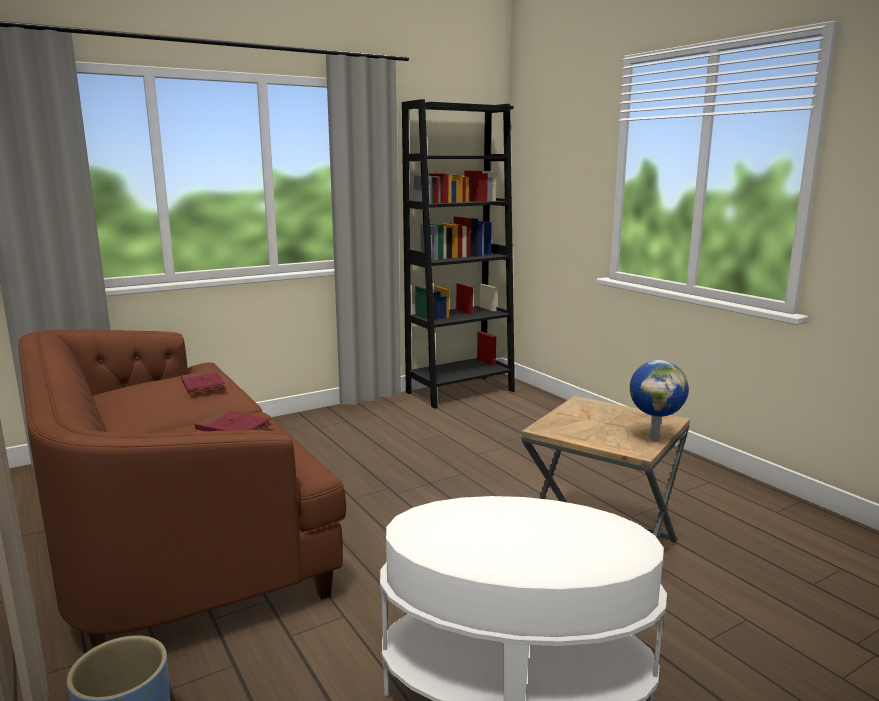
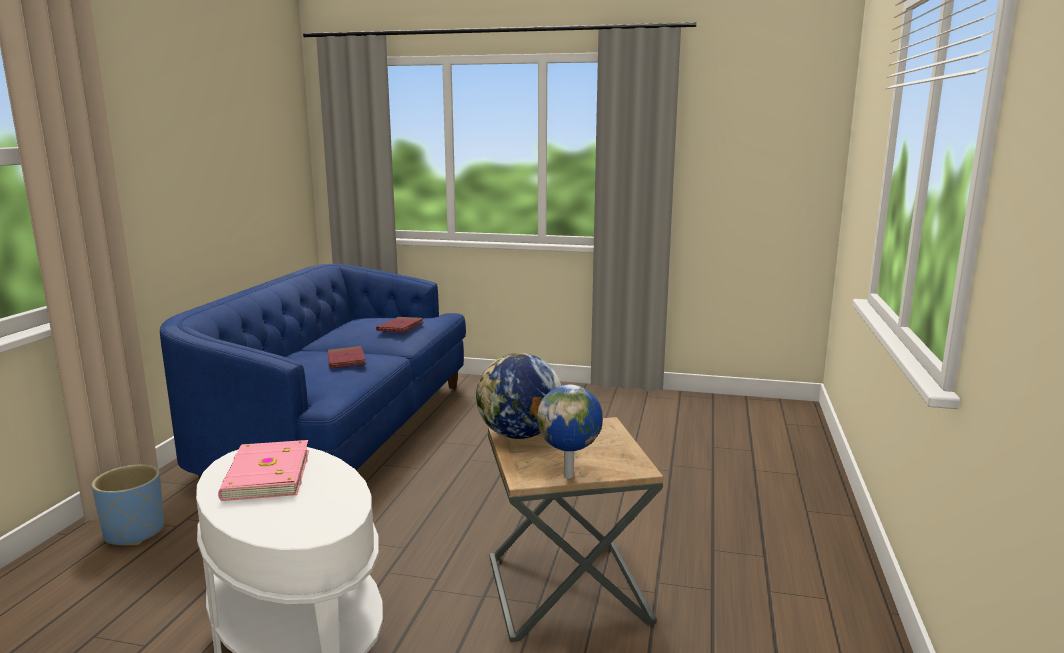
camera: 45 degrees right, 0 degrees up
brown sofa [18,330,346,647] -> blue sofa [160,264,466,479]
black bookcase [402,99,515,409] -> none
none -> pink book [218,440,309,501]
none -> globe [476,353,561,439]

